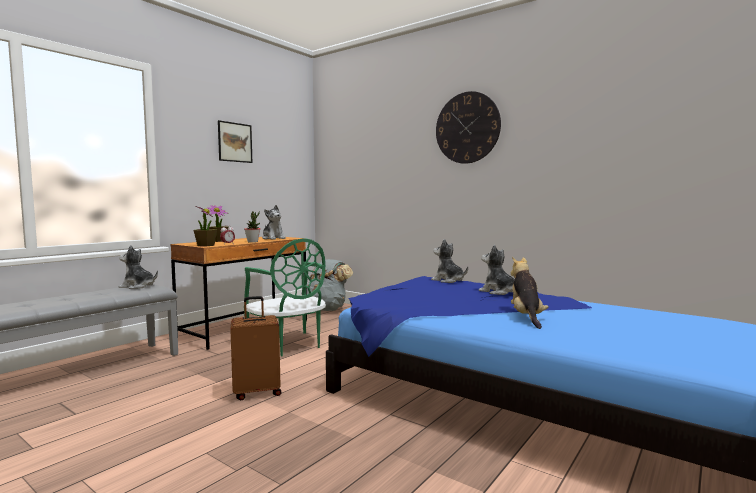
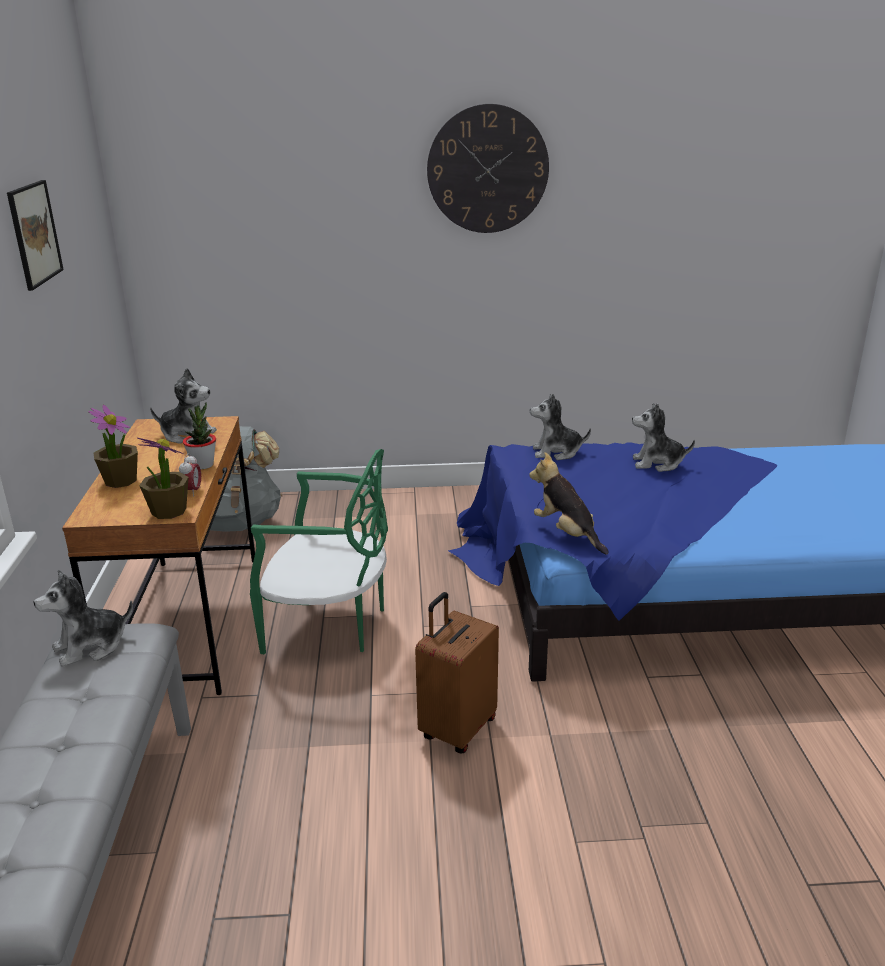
camera: 40 degrees left, 20 degrees up
plush toy [511,257,548,329] -> plush toy moved to [529,452,609,555]

